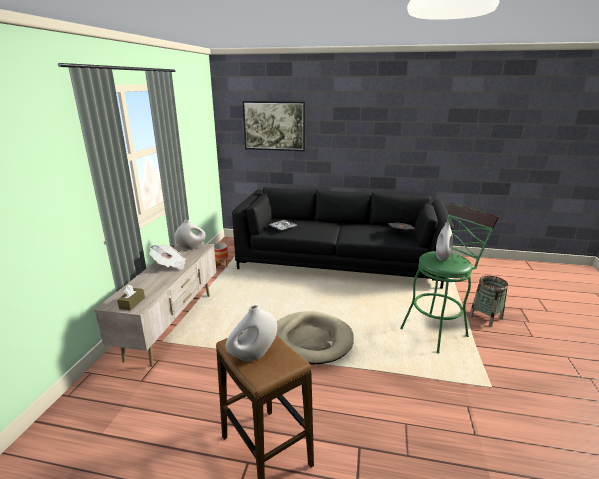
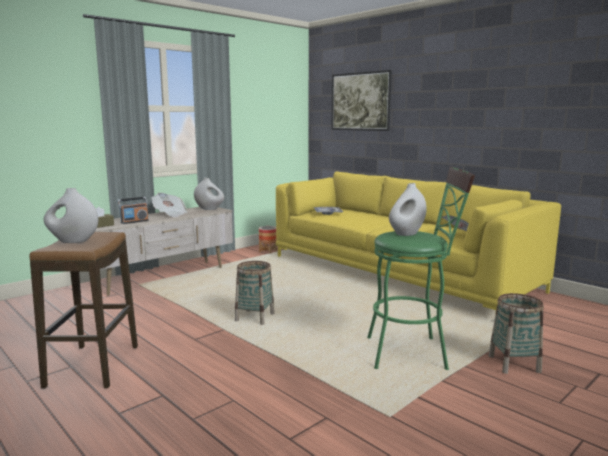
camera: 35 degrees right, 10 degrees down
black sofa [232,187,454,289] -> yellow sofa [276,171,561,315]
beige dog bed [277,311,354,364] -> basket [235,261,275,325]
none -> radio [118,197,149,224]

